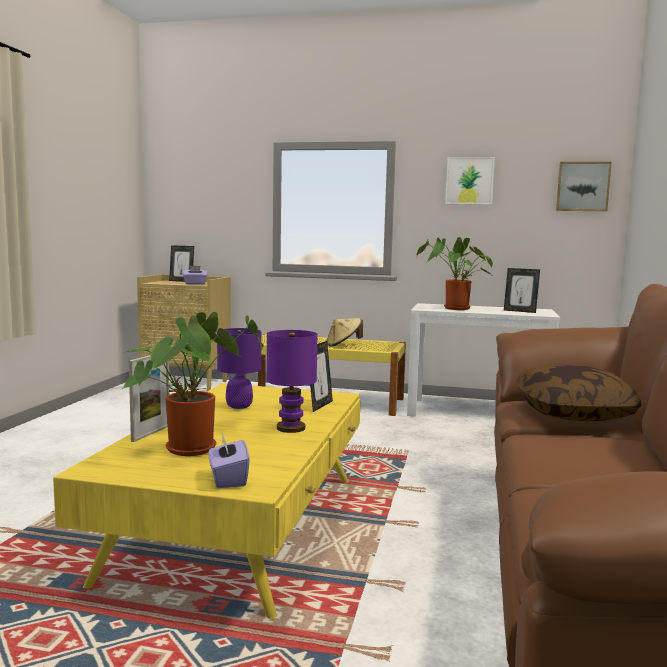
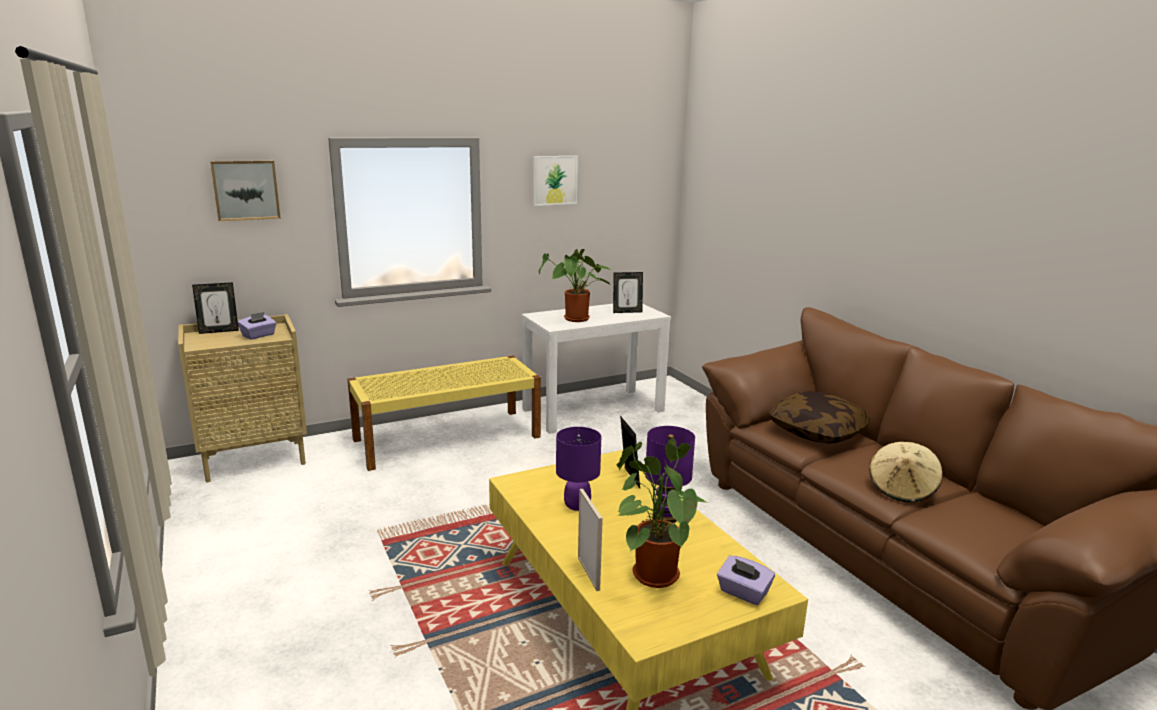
camera: 40 degrees left, 10 degrees up
beige hat [326,318,363,346] -> beige hat moved to [869,442,943,503]
picture [556,162,612,211] -> picture moved to [210,160,281,221]

